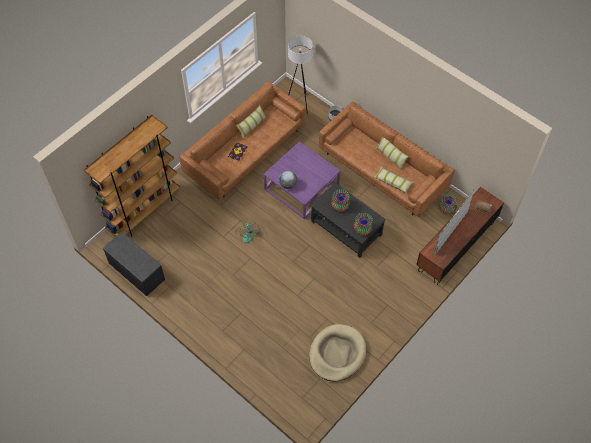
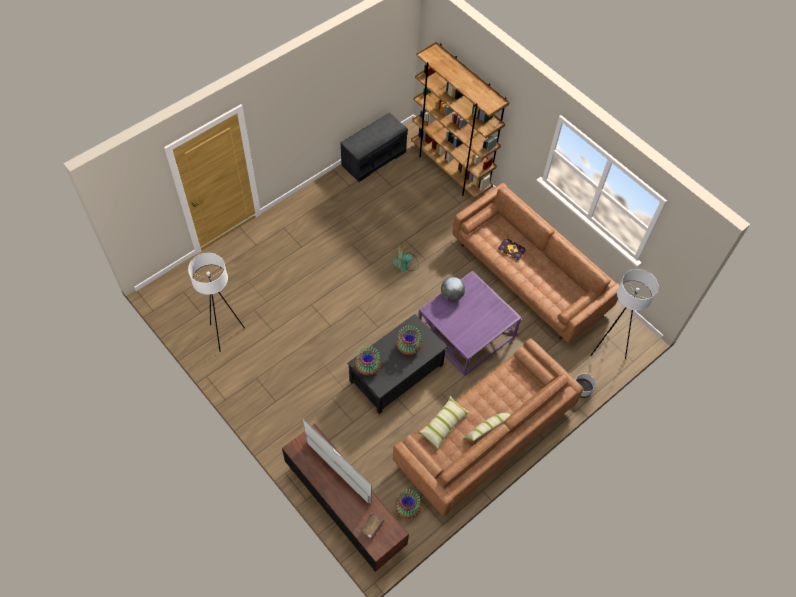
camera: 95 degrees right, 0 degrees up
pillow [236,105,267,139] -> none
beige dog bed [309,324,366,381] -> white floor lamp [188,253,245,352]

